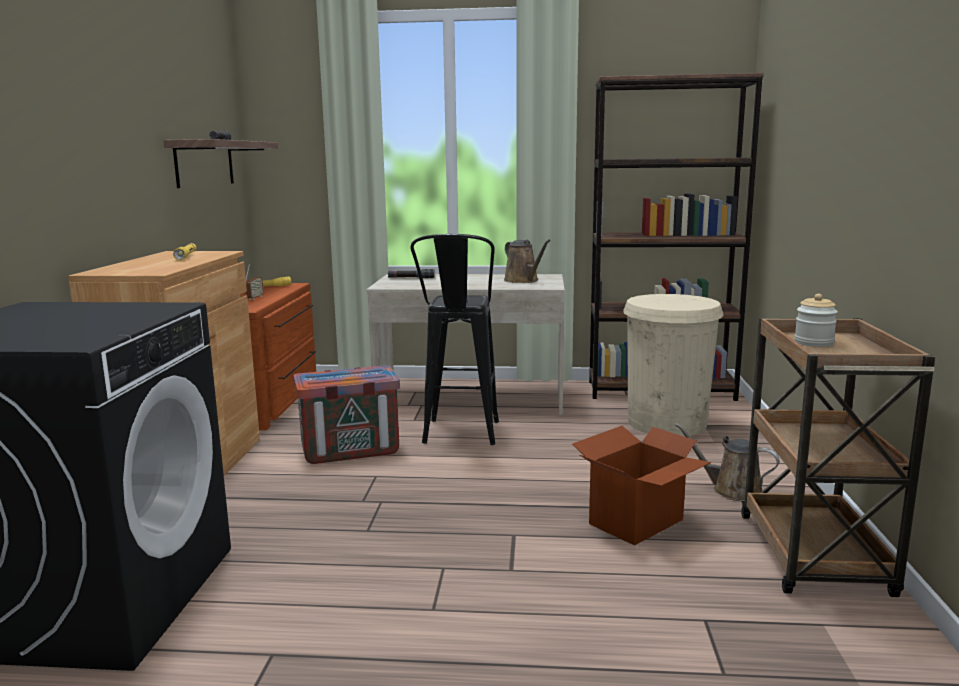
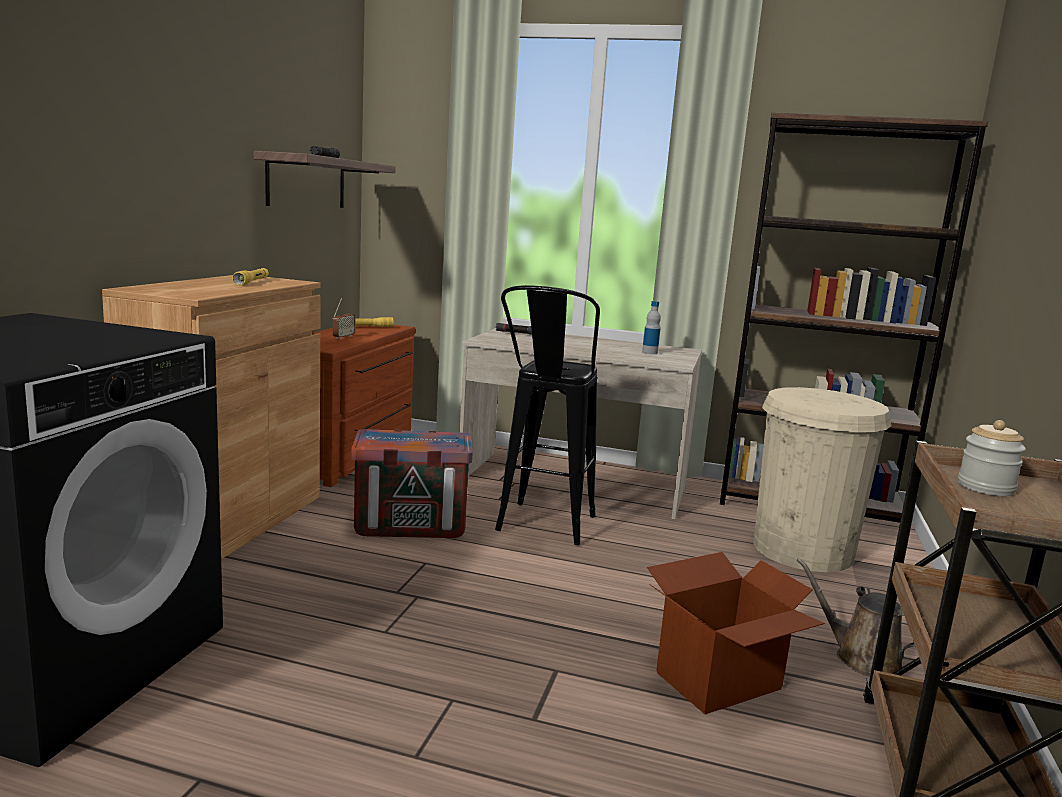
camera: 10 degrees right, 0 degrees up
brown watering can [504,239,551,283] -> bottle [642,301,661,354]

